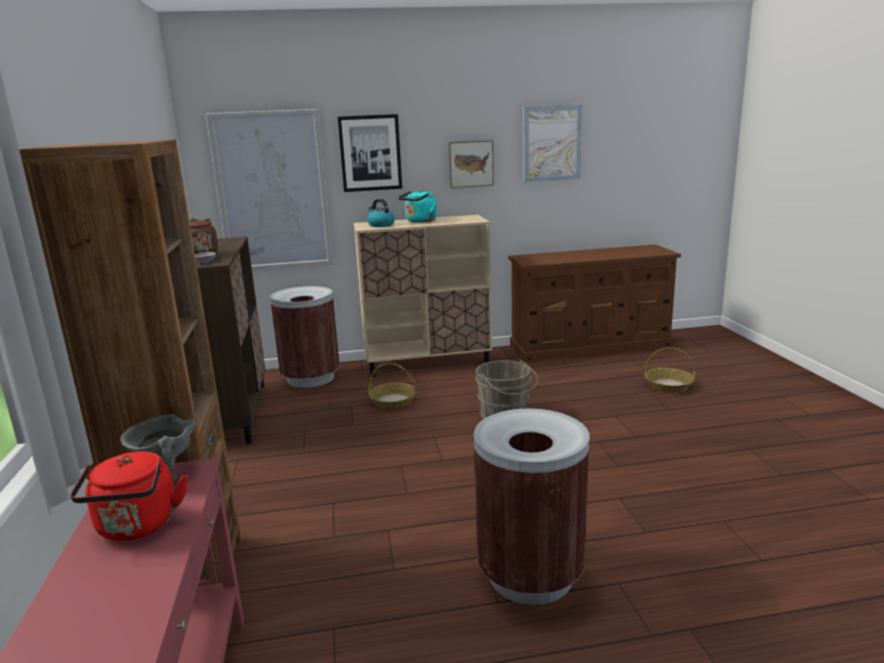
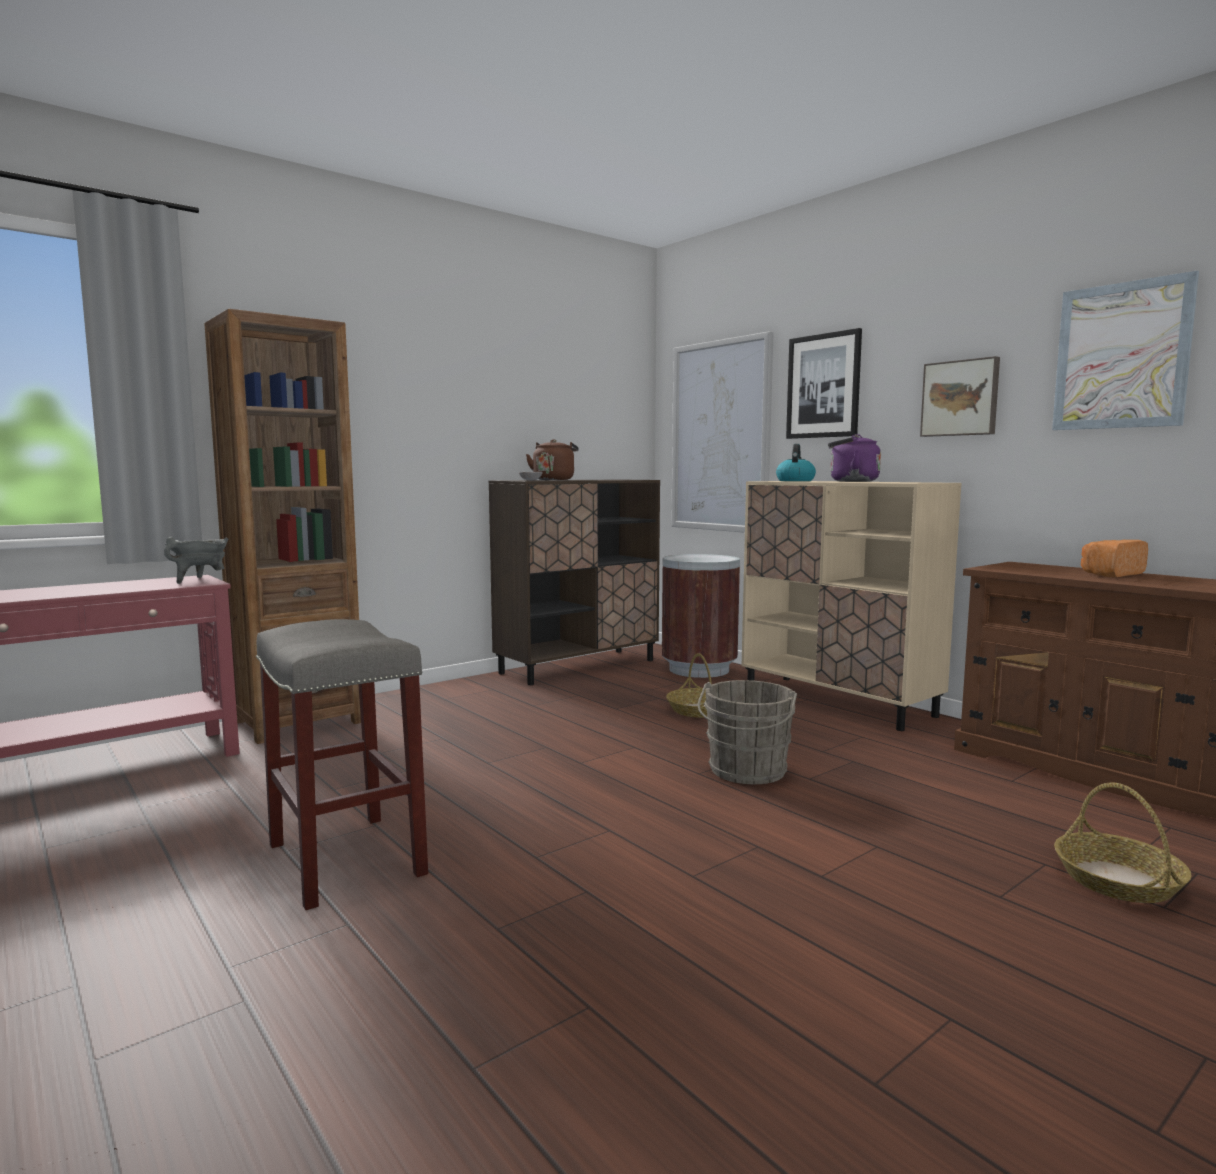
camera: 60 degrees right, 10 degrees down
red kettle [70,451,188,541] -> none
turquoise kettle [398,190,437,222] -> purple kettle [828,434,881,482]
brown trash can [474,409,589,605] -> grey stool [256,619,428,910]
none -> bread [1081,540,1148,577]

